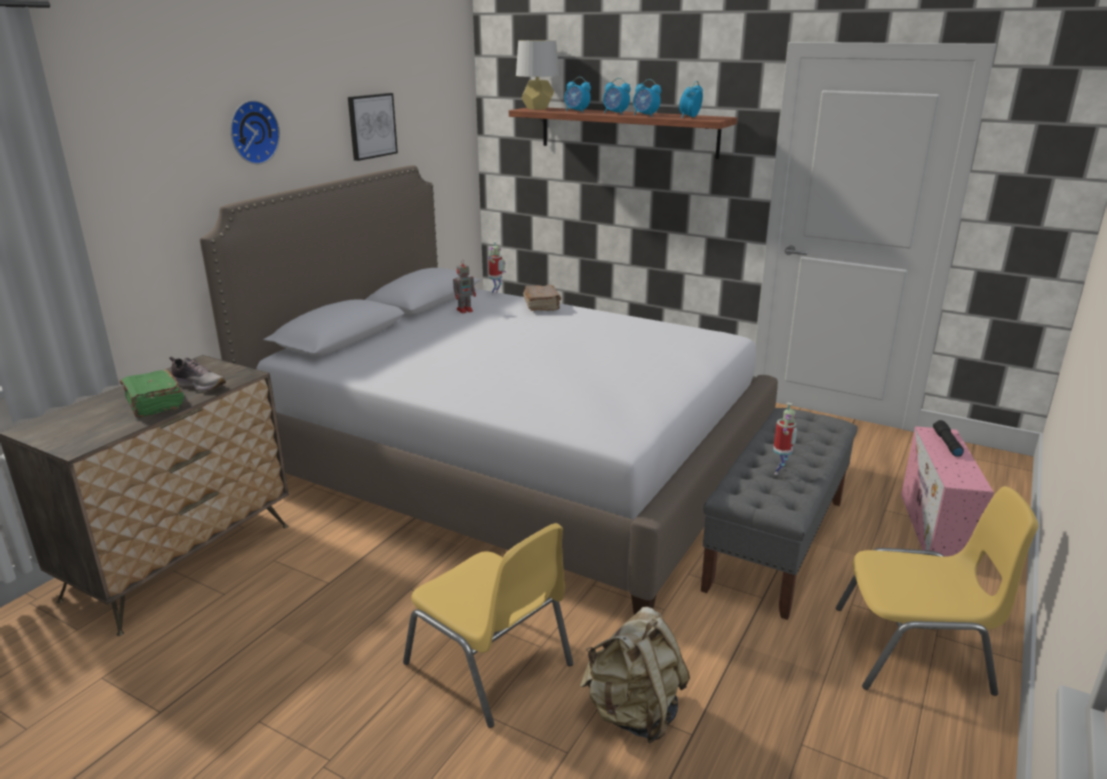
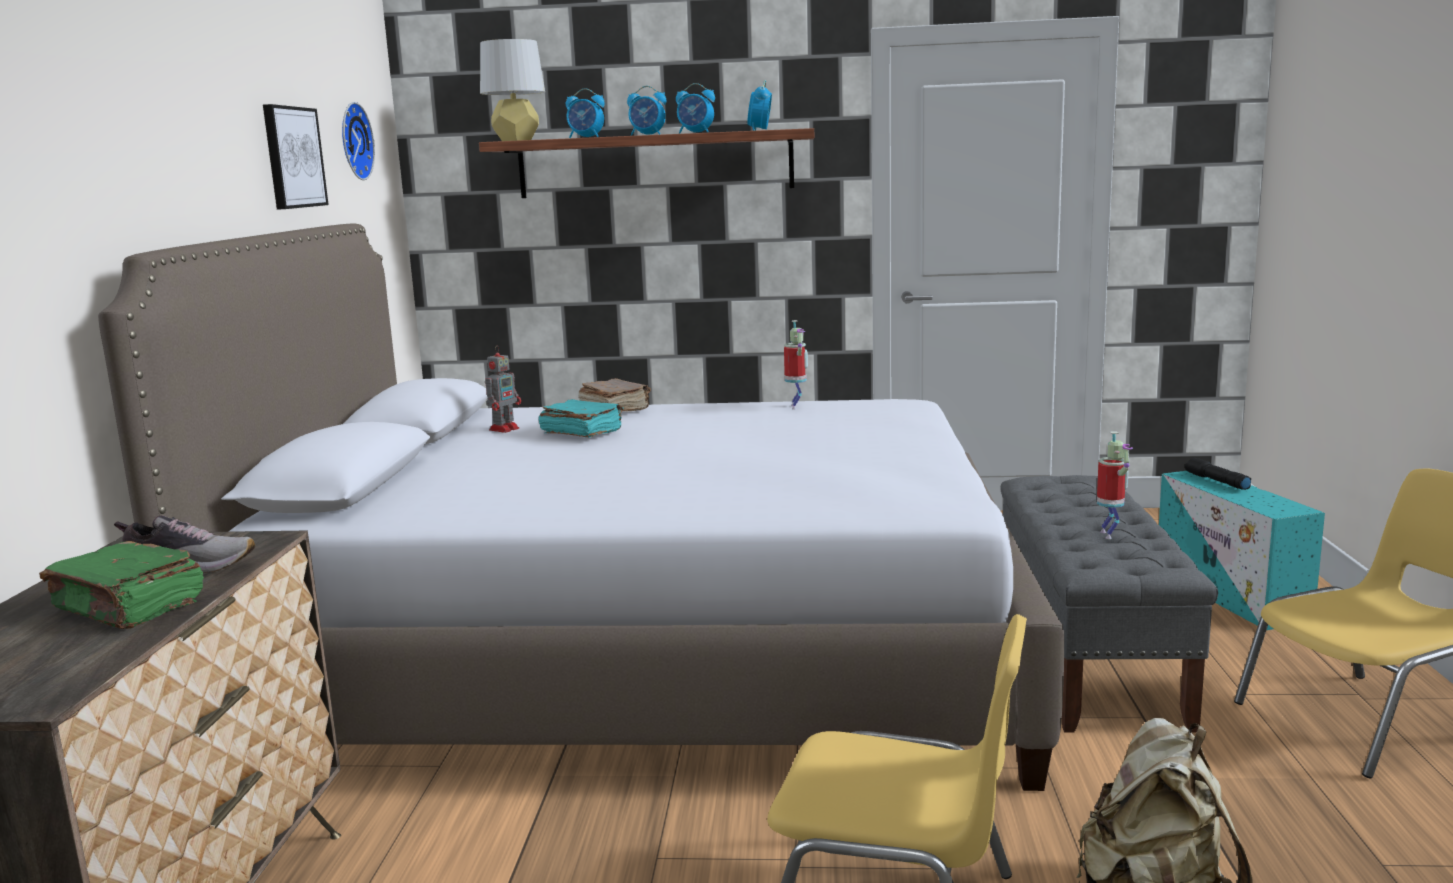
camera: 25 degrees left, 10 degrees down
wall clock [230,100,280,164] -> wall clock moved to [342,102,375,180]
toy robot [488,241,506,295] -> toy robot moved to [784,320,808,410]
pink storage box [901,426,994,557] -> turquoise storage box [1159,471,1325,630]
none -> turquoise book [539,399,624,438]

